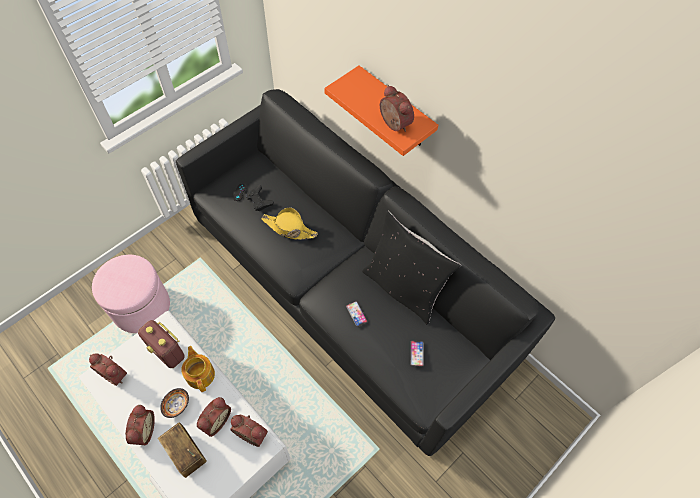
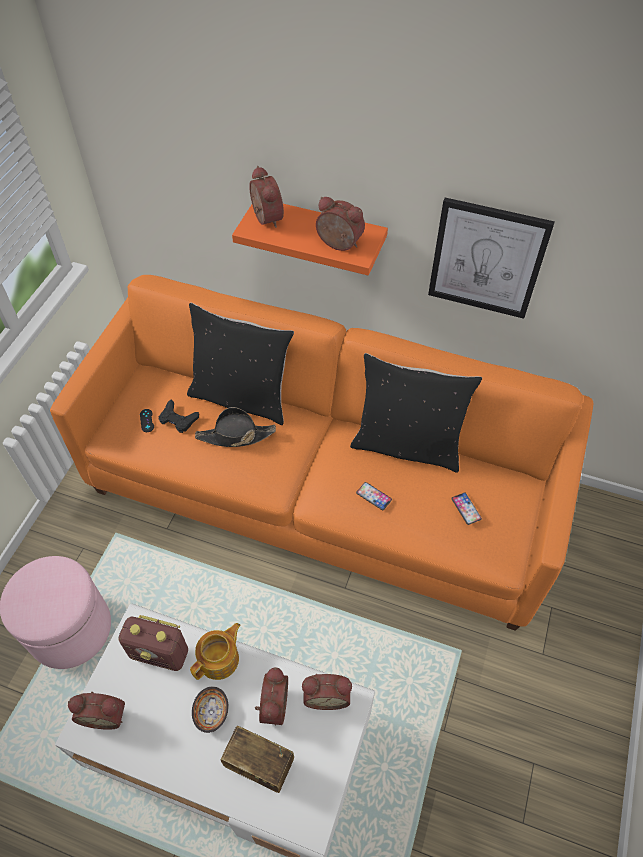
camera: 25 degrees left, 5 degrees down
alarm clock [125,405,155,445] -> alarm clock moved to [249,166,284,228]
black sofa [176,89,555,456] -> orange sofa [50,275,593,631]
teapot [181,346,215,392] -> teapot turned 90 degrees clockwise [190,623,241,680]
yellow hat [261,207,318,240] -> black hat [195,407,276,447]
none -> black pillow [187,303,294,425]
none -> picture [428,198,555,319]

